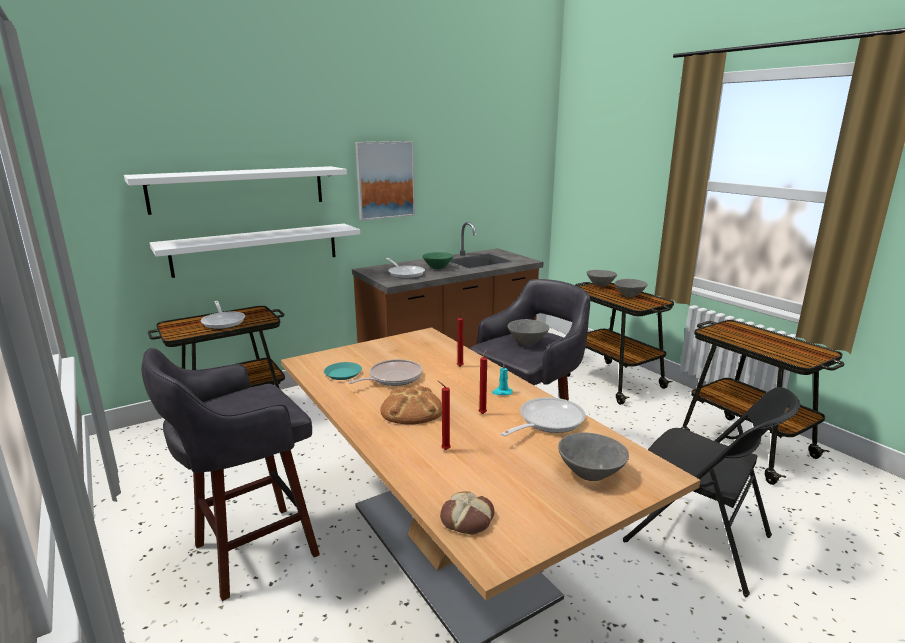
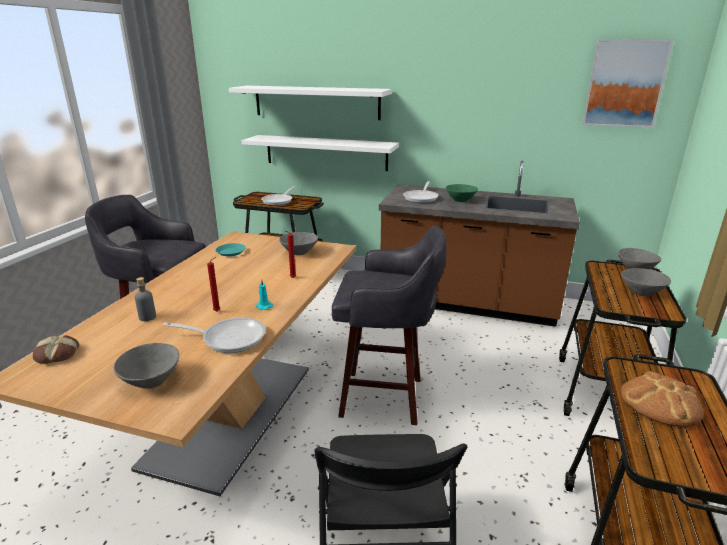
camera: 50 degrees right, 5 degrees up
frying pan [348,359,422,386] -> none
picture [355,141,415,221] -> picture moved to [583,39,674,128]
bread [380,386,442,424] -> bread moved to [621,371,704,427]
red candle [438,381,451,450] -> grey bottle [135,277,156,321]
grey bowl [508,319,550,345] -> grey bowl moved to [279,232,318,255]

